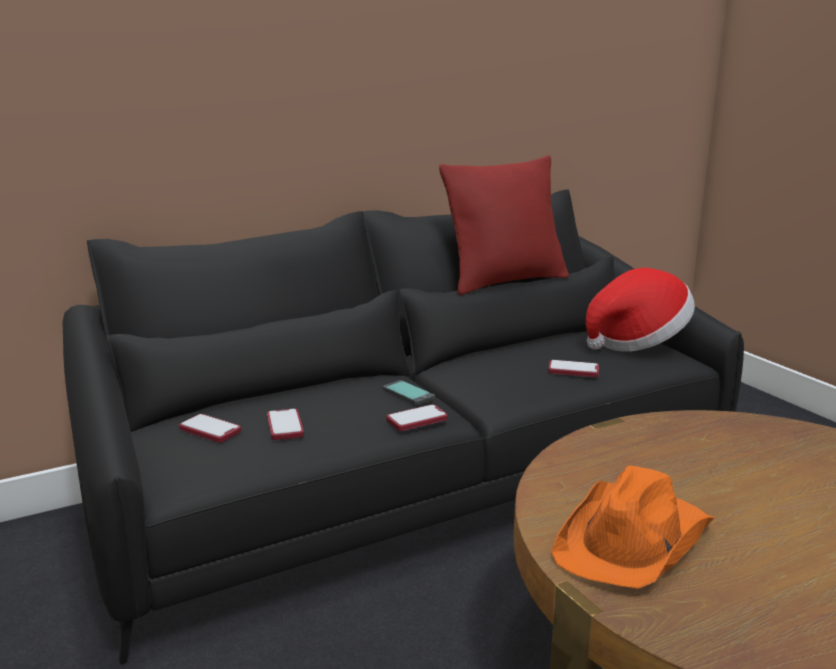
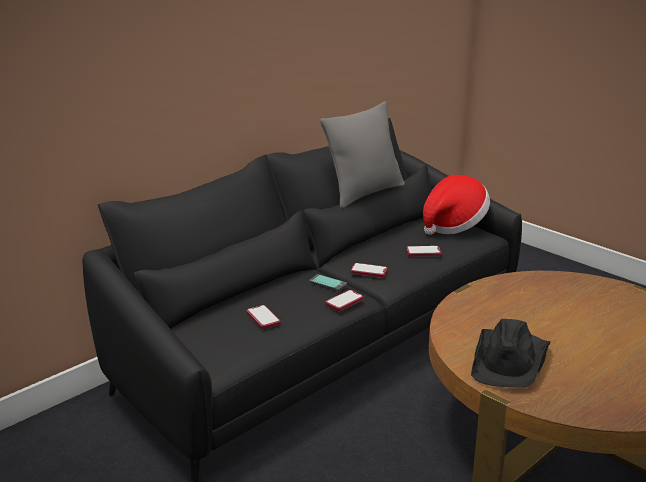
camera: 15 degrees left, 5 degrees up
phone [179,414,241,443] -> phone moved to [351,263,388,278]
red pillow [439,156,569,295] -> grey pillow [320,101,405,209]
orange hat [551,466,714,589] -> black hat [471,319,551,387]

